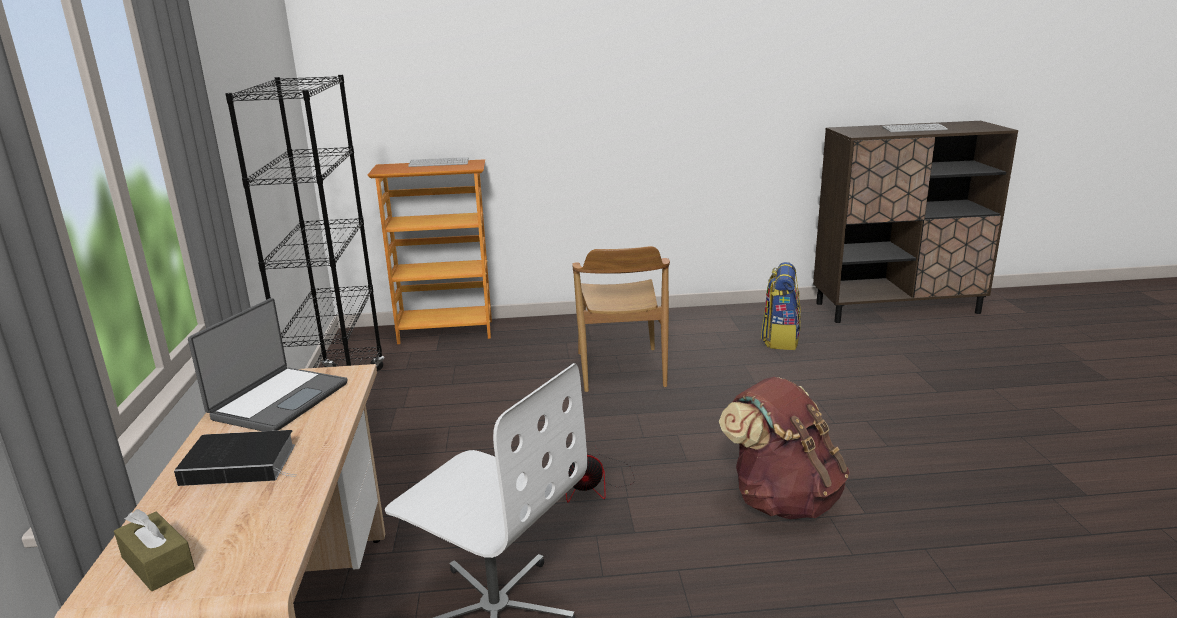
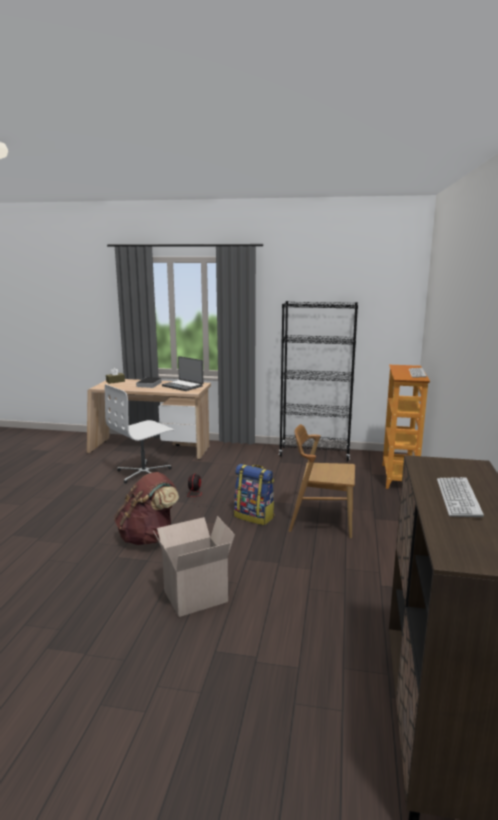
camera: 105 degrees right, 5 degrees down
backpack [761,262,801,350] -> backpack moved to [234,464,274,525]
none -> cardboard box [153,516,235,617]

